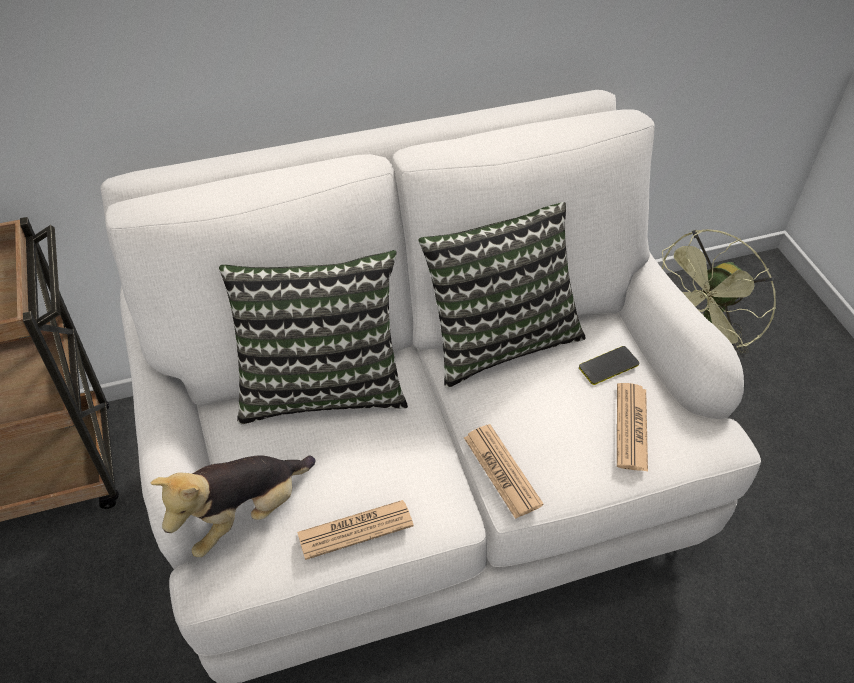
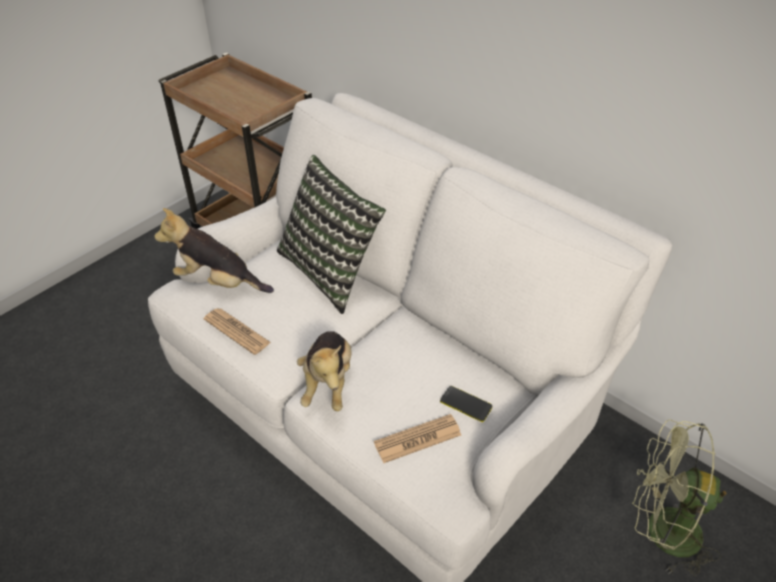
camera: 60 degrees right, 5 degrees down
pillow [418,202,586,388] -> none
newspaper [464,424,544,519] -> plush toy [297,331,352,411]

